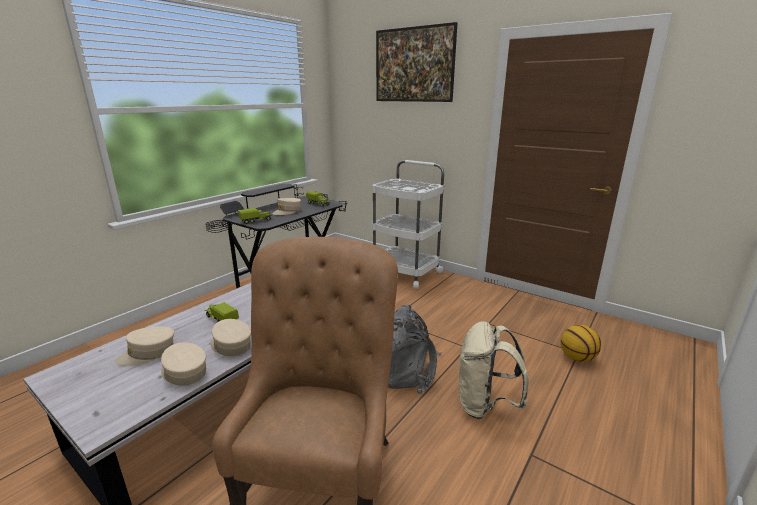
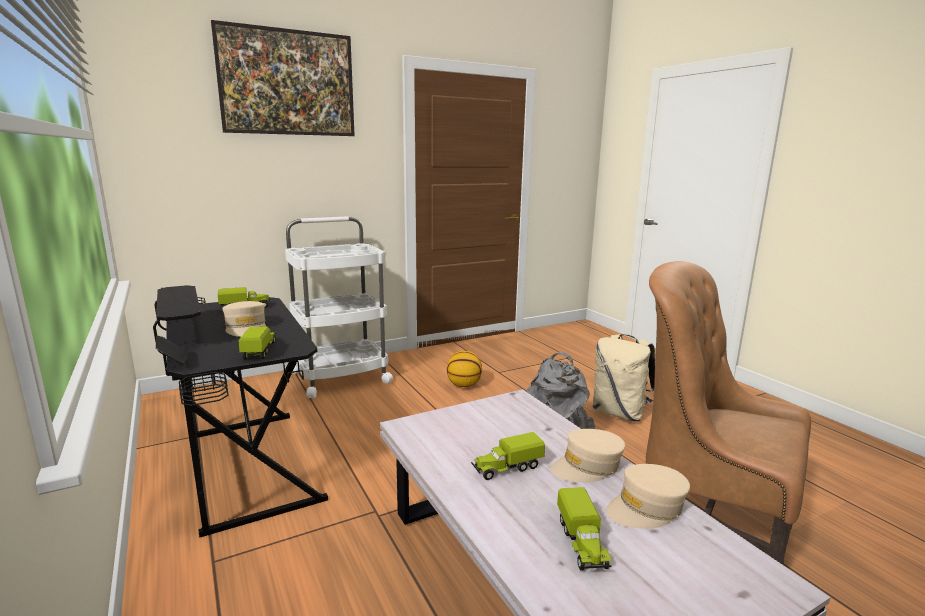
camera: 65 degrees left, 5 degrees down
beige cap [115,326,174,366] -> toy truck [557,487,611,571]
basketball [560,325,601,362] -> basketball moved to [447,351,482,387]

